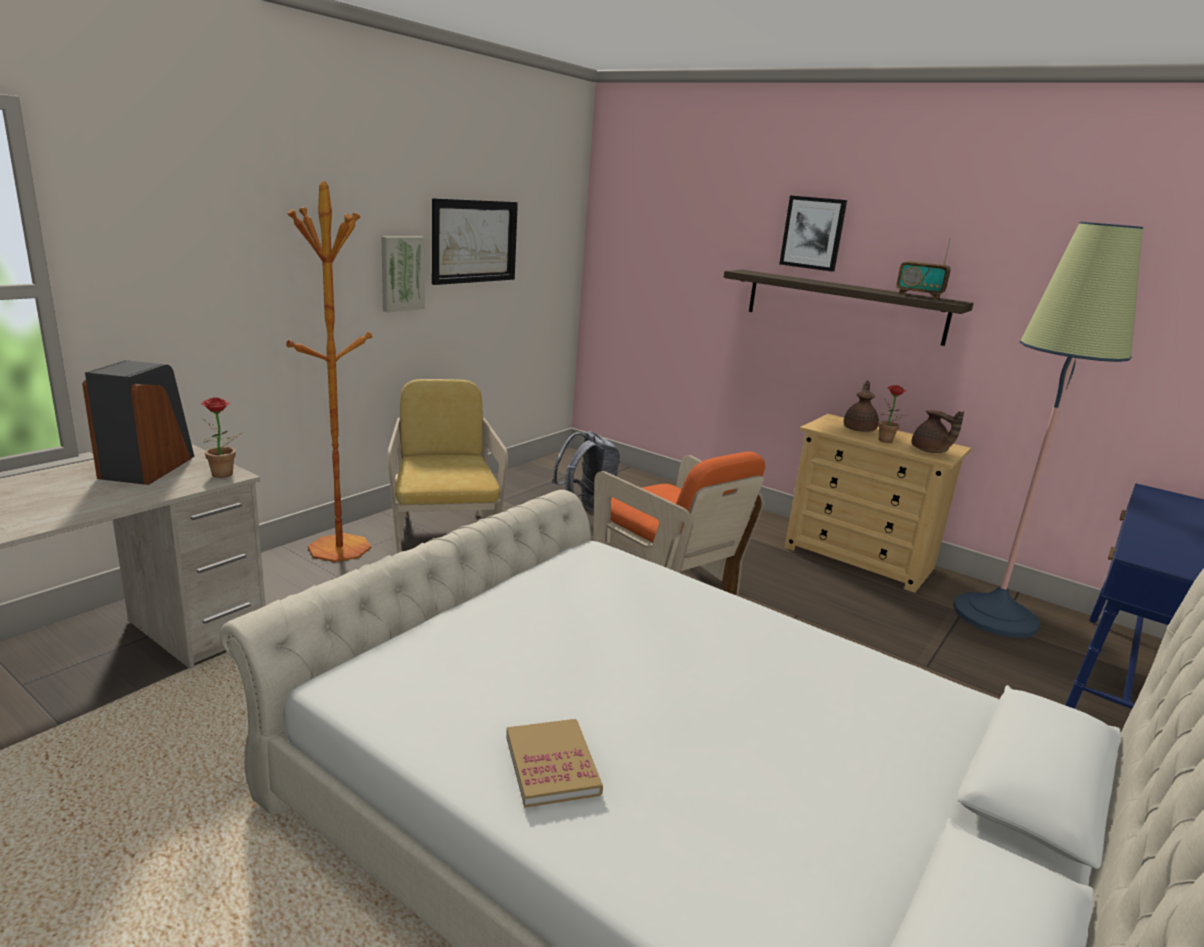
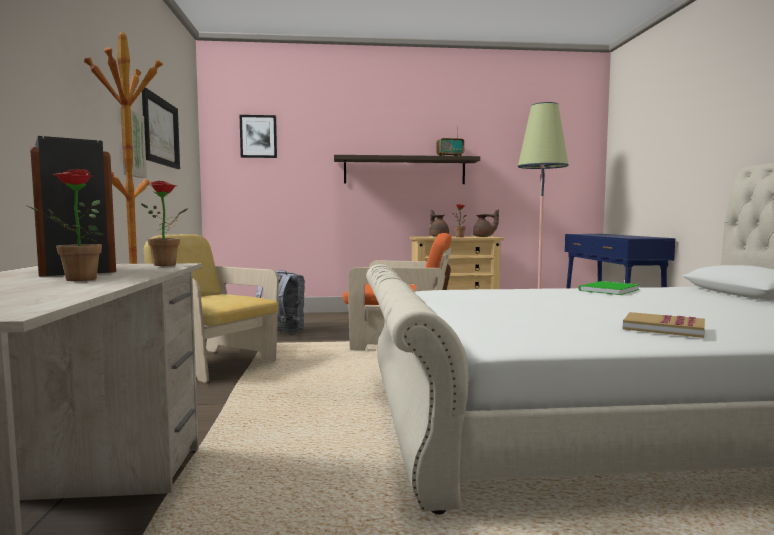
camera: 40 degrees left, 15 degrees down
picture [779,195,847,272] -> picture moved to [240,115,277,158]
none -> potted plant [28,169,104,281]
none -> green book [579,281,640,295]

